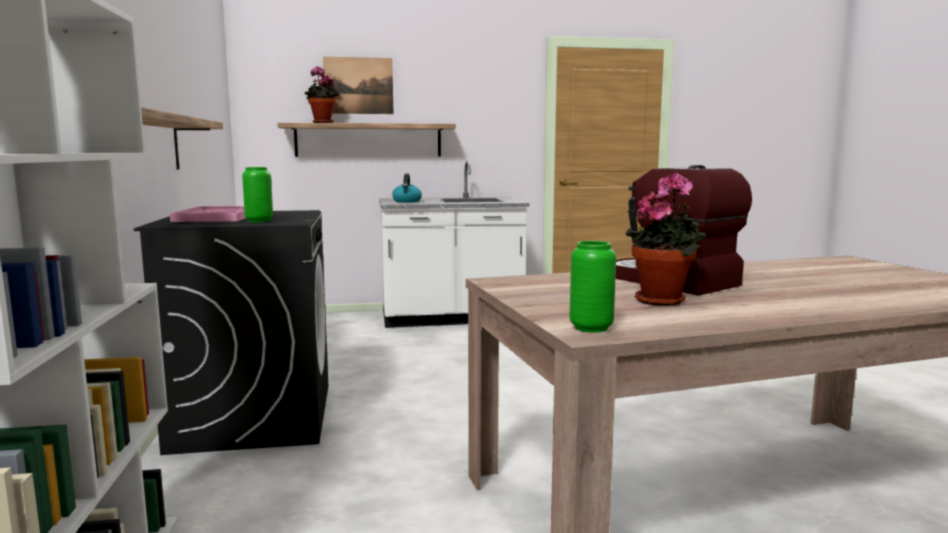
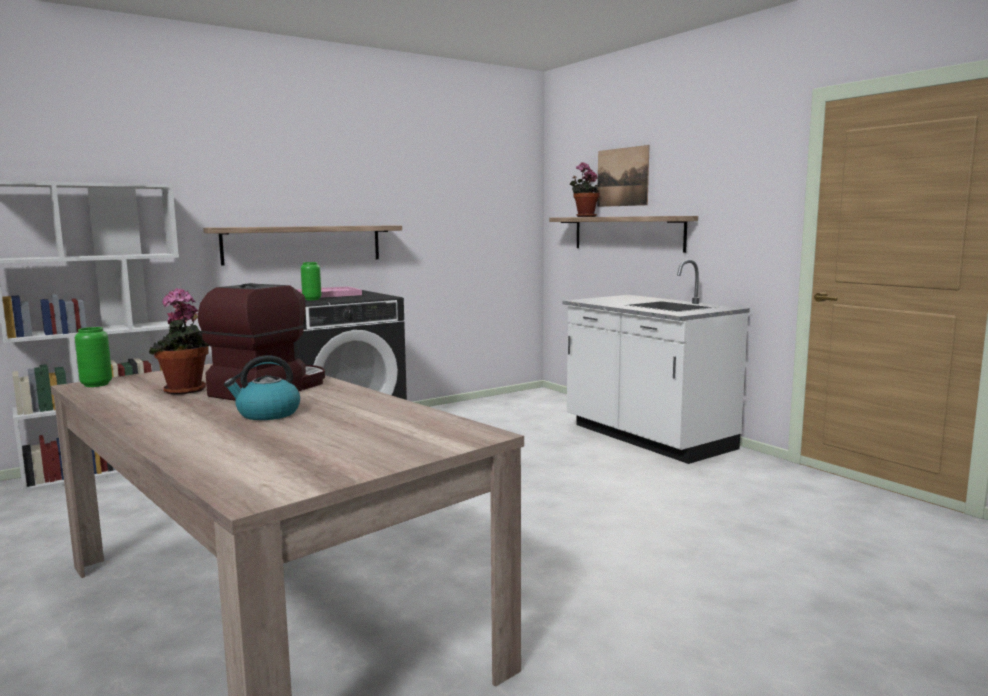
camera: 65 degrees right, 0 degrees up
kettle [392,173,422,203] -> kettle moved to [224,355,300,420]

